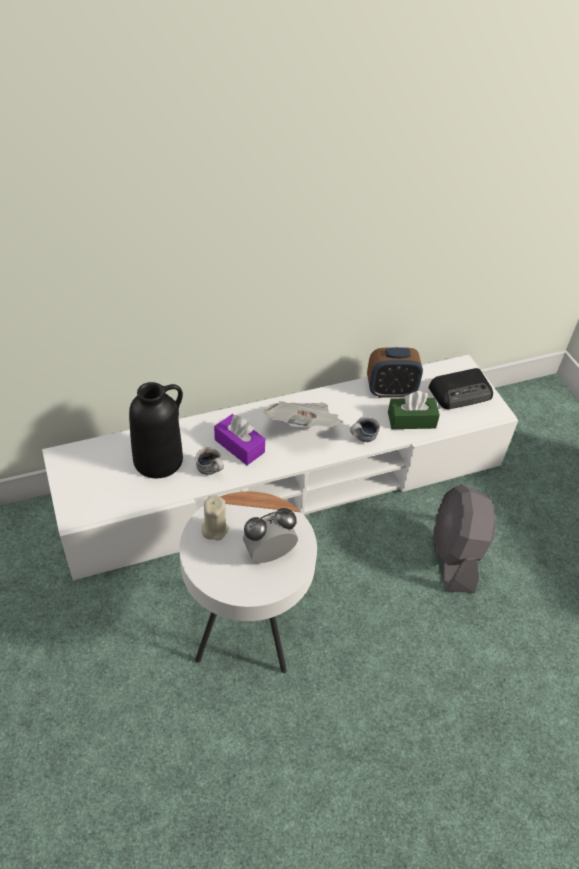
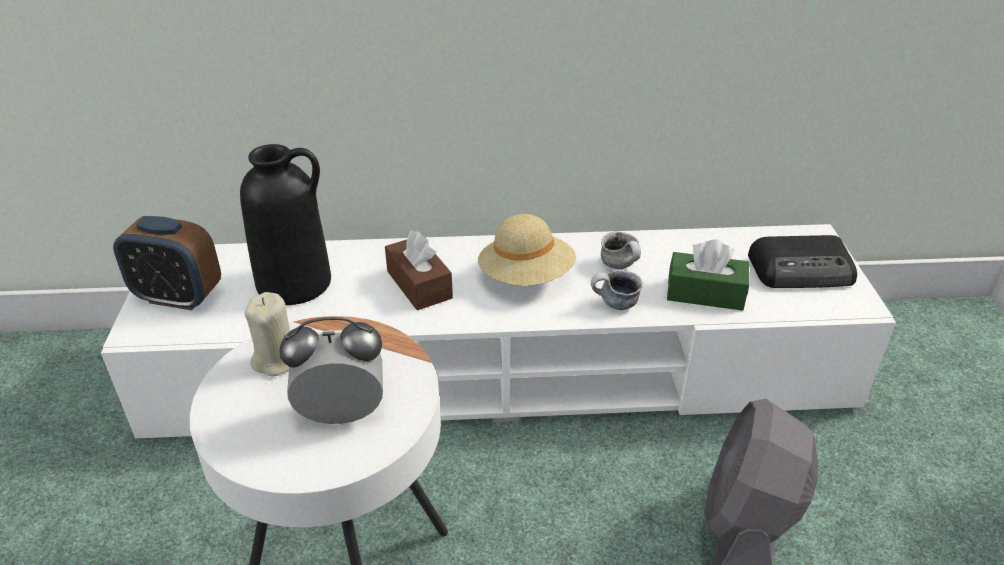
camera: 20 degrees right, 10 degrees down
mug [195,448,224,475] -> mug moved to [601,231,641,269]
purple tissue box [214,414,265,465] -> brown tissue box [385,230,453,311]
newspaper [263,401,343,427] -> beige hat [478,214,576,286]
alarm clock [367,347,423,398] -> alarm clock moved to [113,216,221,310]

